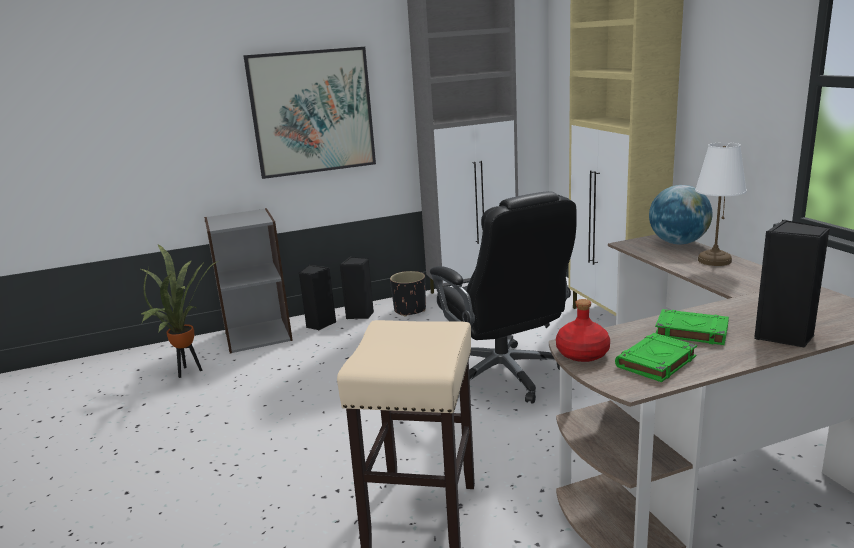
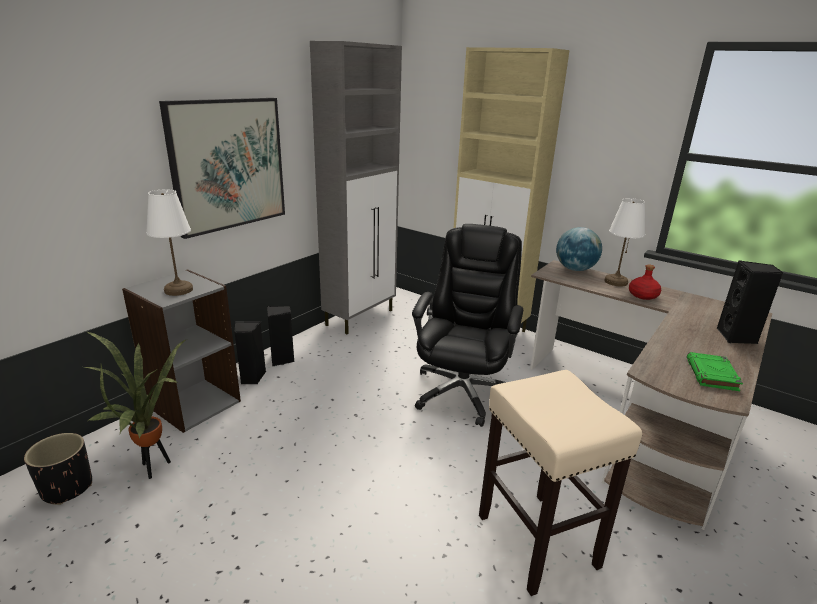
camera: 35 degrees left, 5 degrees up
black planter [390,271,426,317] -> black planter moved to [24,433,92,505]
black office chair [430,191,577,404] -> black office chair turned 105 degrees counterclockwise [412,224,523,427]
red bottle [556,299,610,362] -> red bottle moved to [629,265,661,300]
green book [655,309,729,345] -> none
none -> white table lamp [146,189,193,296]

